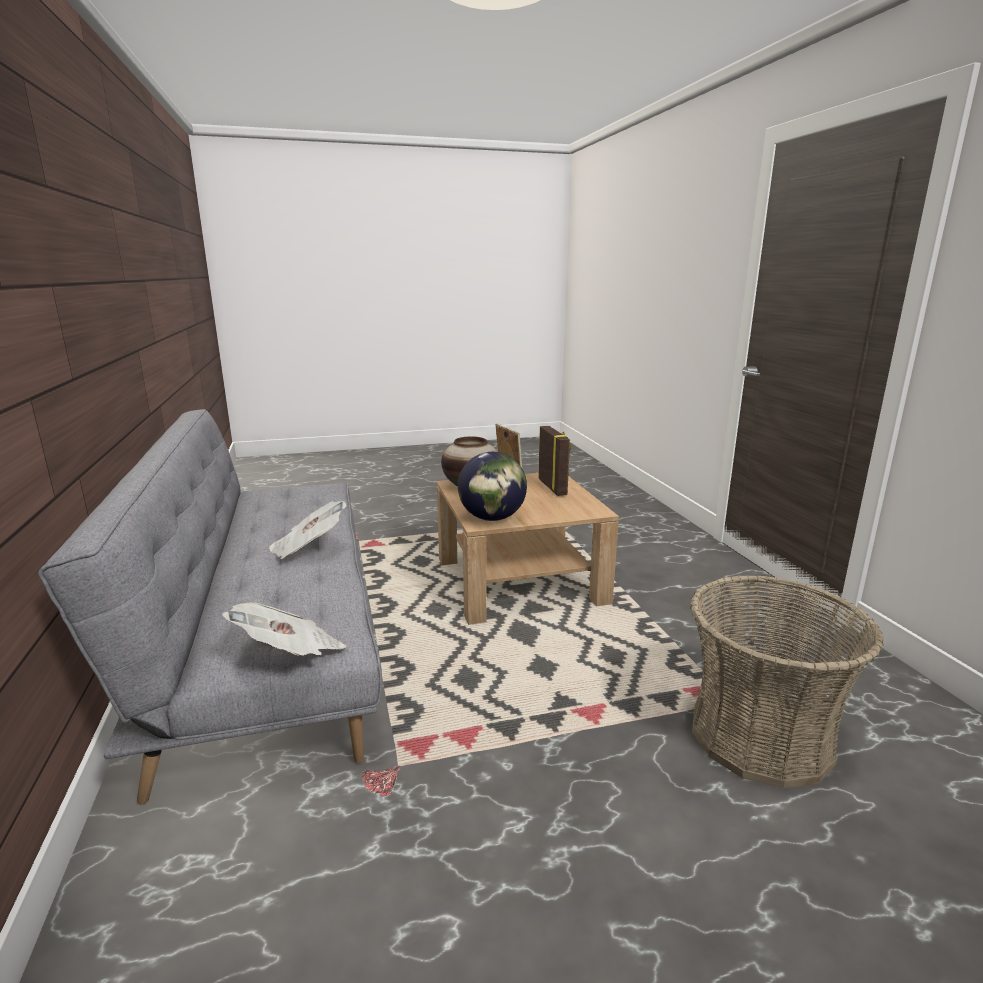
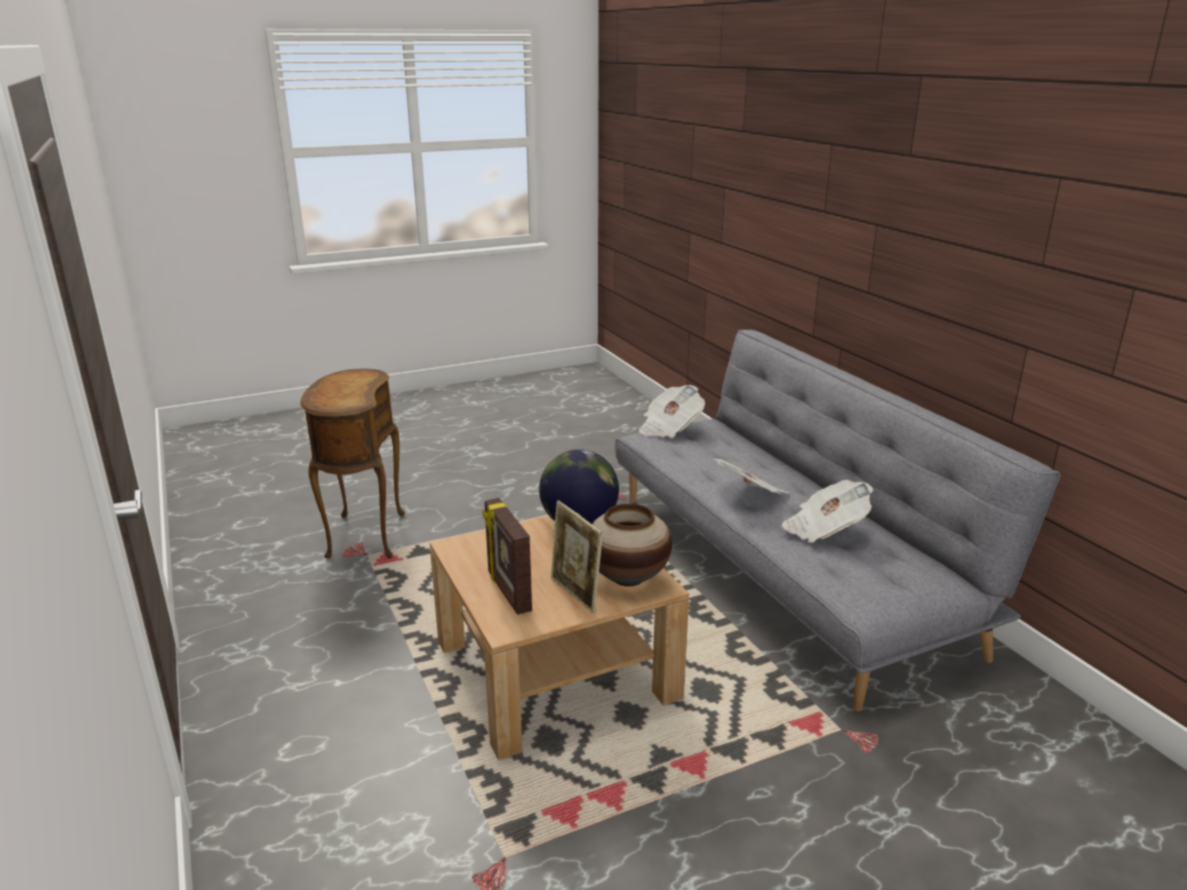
camera: 170 degrees right, 5 degrees up
basket [690,575,884,789] -> brown side table [300,368,405,558]
none -> newspaper [782,480,874,543]

